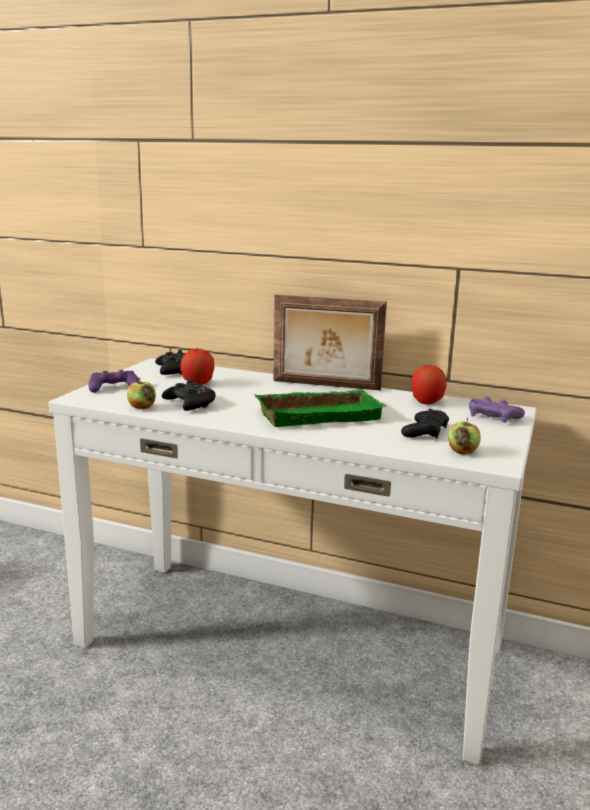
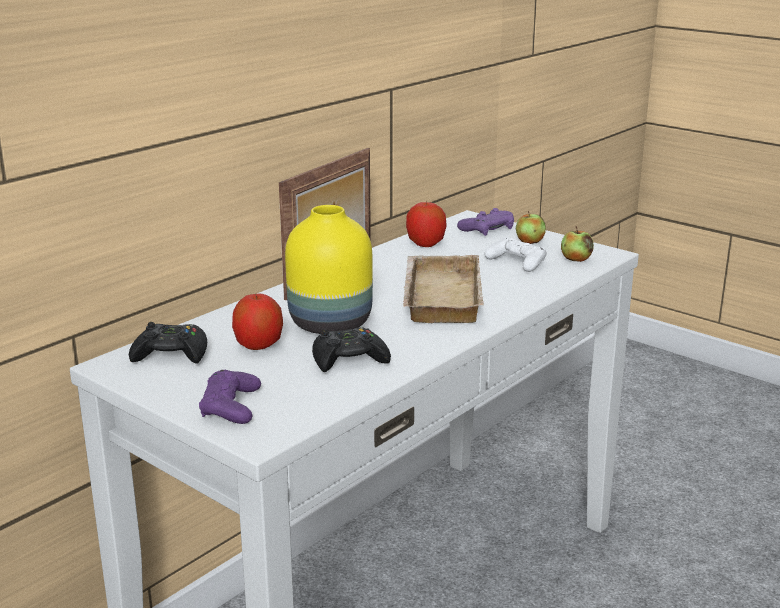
camera: 70 degrees left, 5 degrees up
apple [127,377,156,409] -> apple moved to [516,211,546,244]
green tray [255,390,387,427] -> beige tray [403,255,484,323]
black game controller [401,409,449,439] -> white game controller [484,237,547,272]
none -> yellow vase [285,205,373,334]

